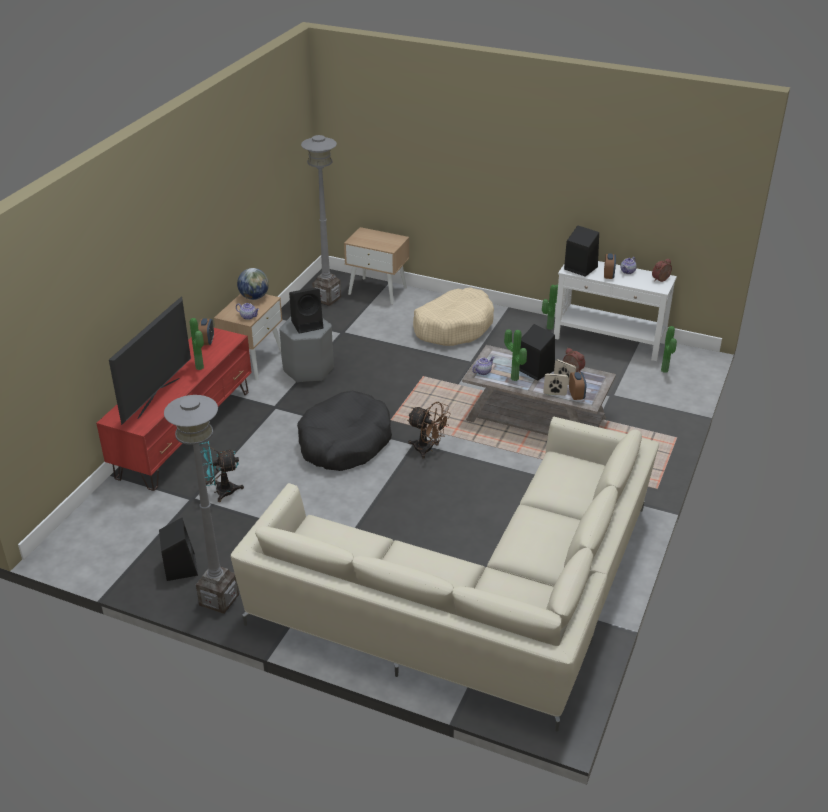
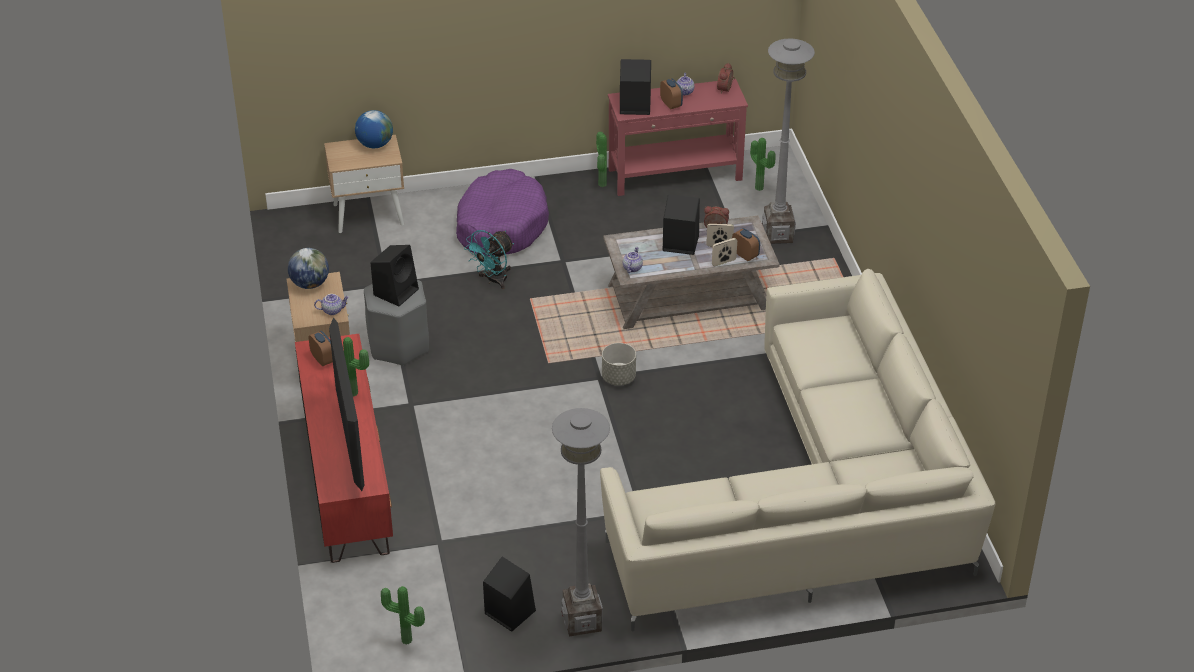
camera: 35 degrees left, 5 degrees up
turquoise fan [200,441,244,502] -> turquoise fan moved to [464,230,514,289]
black dog bed [297,391,392,471] -> none
grey floor lamp [301,135,341,306] -> grey floor lamp moved to [762,39,815,244]
brown fan [407,402,451,459] -> grey planter [602,343,636,386]
beige dog bed [413,287,494,346] -> purple dog bed [456,169,549,256]
potted plant [504,330,527,381] -> potted plant moved to [381,586,425,645]
white console table [554,261,677,361] -> red console table [608,79,748,196]
none -> globe [355,110,393,148]

